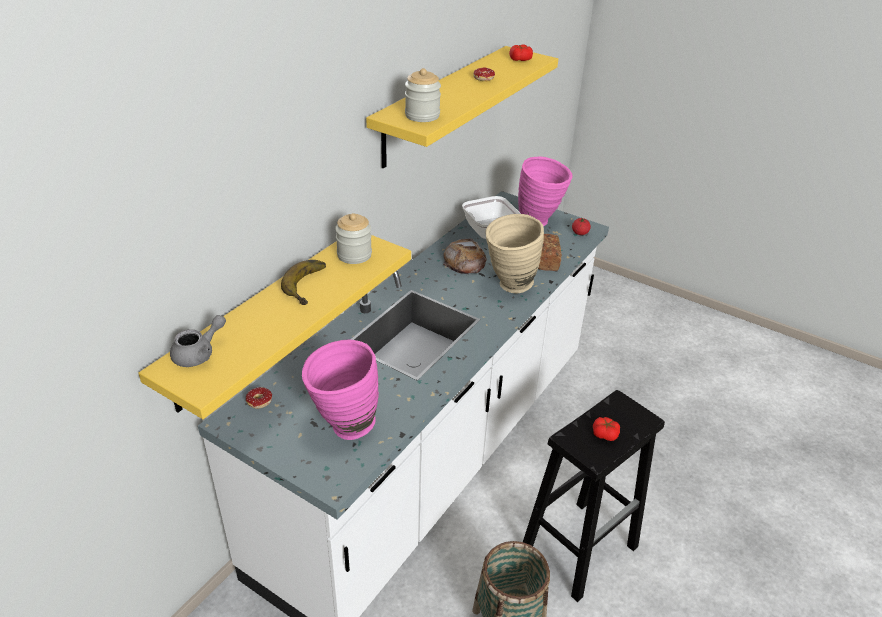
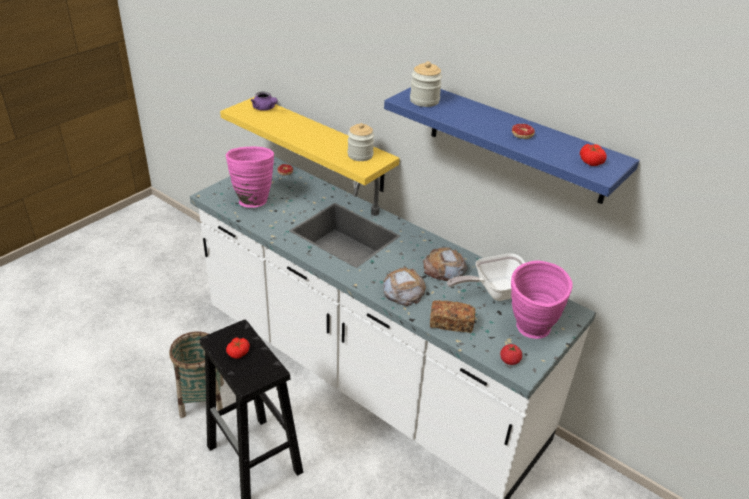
camera: 95 degrees right, 0 degrees up
grey teapot [170,315,226,367] -> purple teapot [251,92,278,111]
banana [281,260,326,305] -> none
yellow shelf [366,46,558,169] -> blue shelf [384,87,640,204]
beige vase [485,214,544,293] -> bread [383,266,426,306]

